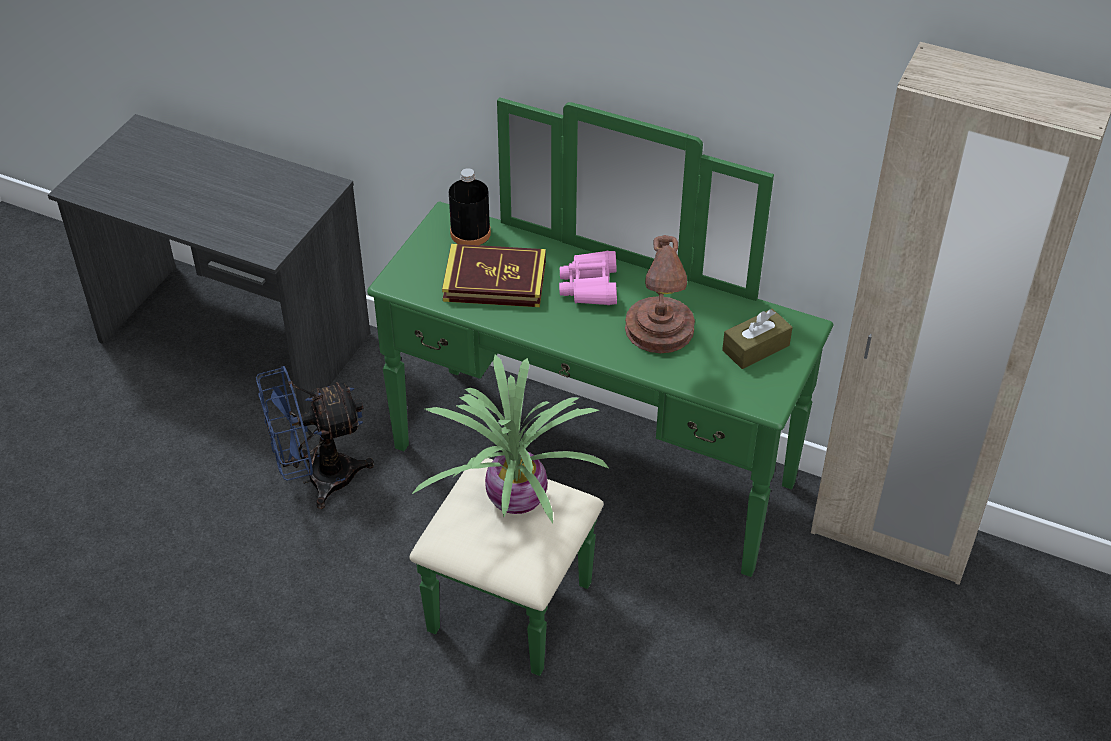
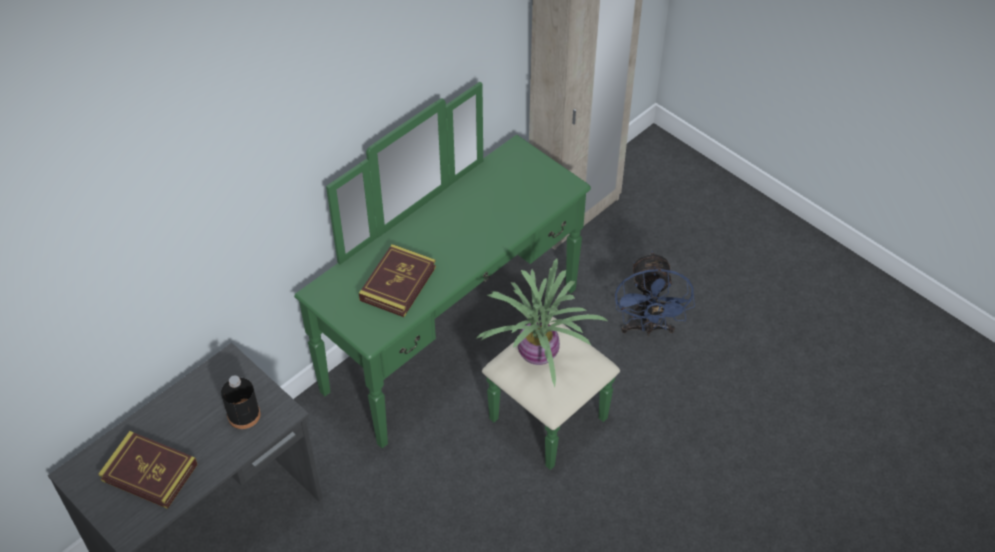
camera: 70 degrees left, 5 degrees up
blue fan [256,366,374,509] -> blue fan moved to [615,251,695,336]
black bottle [449,168,491,245] -> black bottle moved to [221,375,261,429]
pink binoculars [559,251,617,305] -> none
brown table lamp [625,235,695,353] -> none
brown tissue box [722,309,792,369] -> none
none -> book [98,431,198,509]

